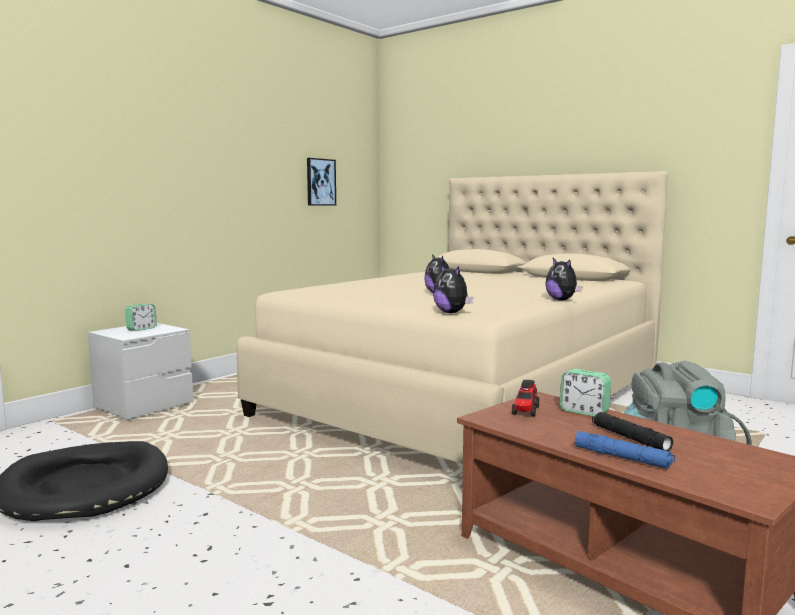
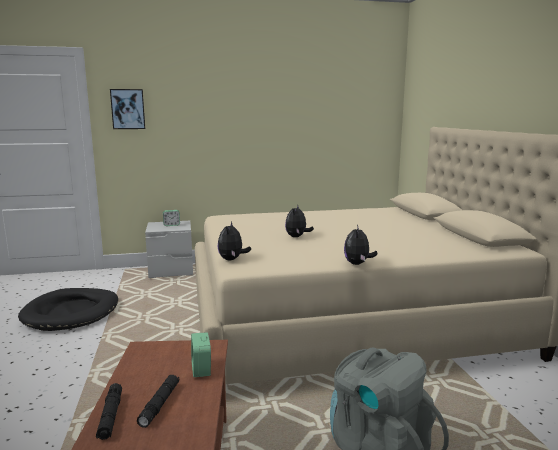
camera: 40 degrees right, 5 degrees up
picture [307,158,336,206] -> picture moved to [110,89,145,129]
toy truck [512,380,539,417] -> none
blue flashlight [575,431,675,469] -> black flashlight [96,383,122,440]

